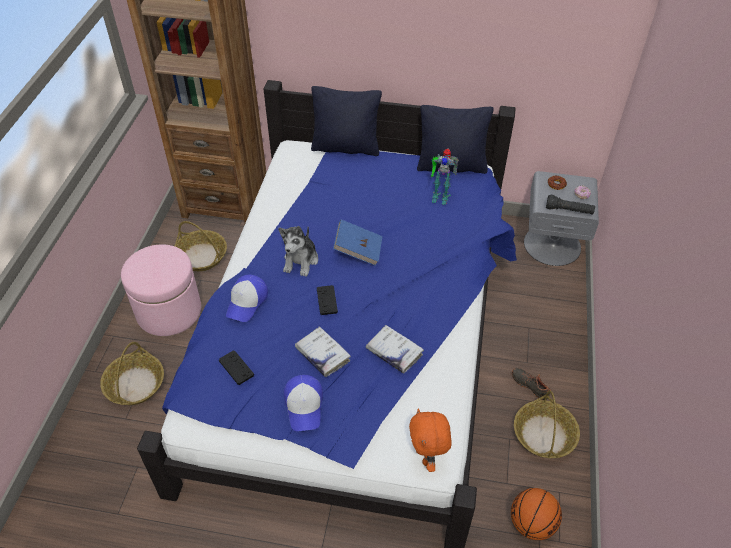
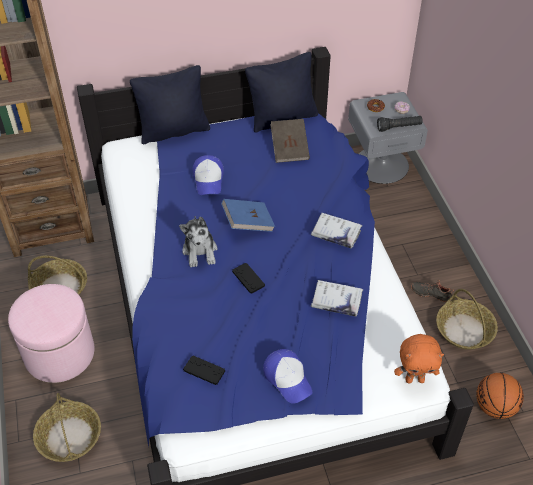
camera: 25 degrees left, 0 degrees up
cap [226,275,268,322] -> cap moved to [193,155,224,195]
white book [295,327,351,377] -> white book moved to [311,213,362,248]
orange plush toy [409,408,452,472] -> orange plush toy turned 60 degrees counterclockwise [394,334,444,383]
toy robot [431,148,459,205] -> brown book [270,119,310,163]

